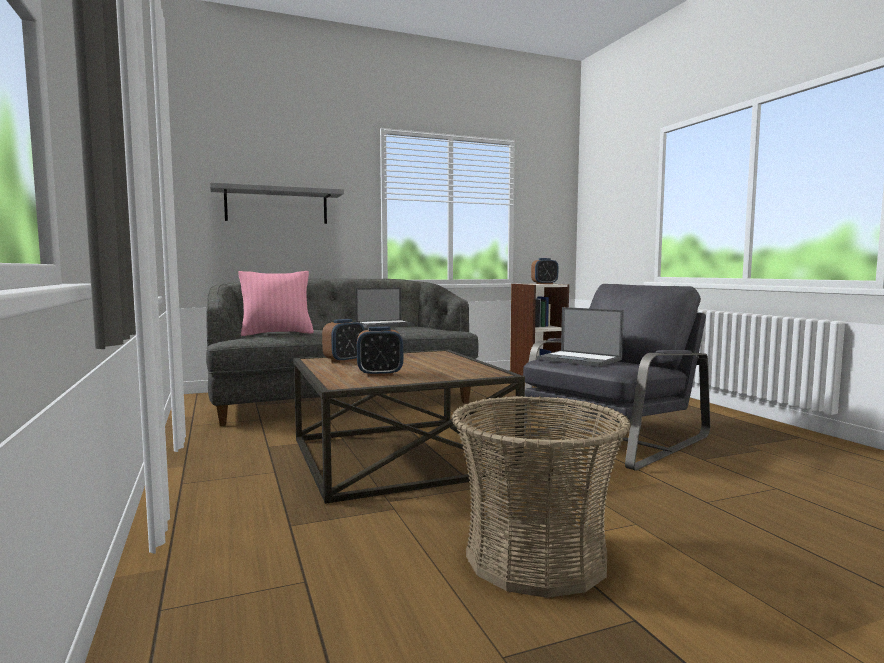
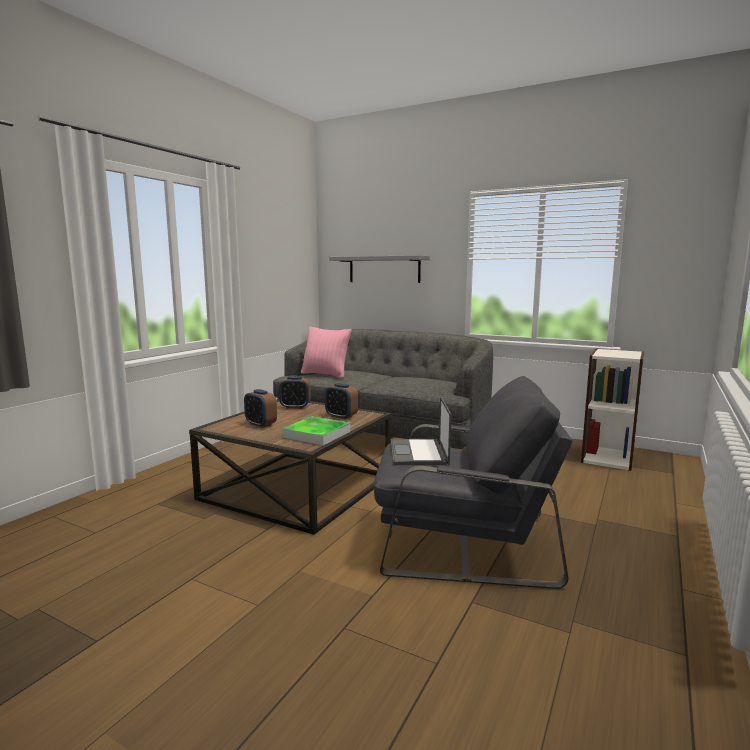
camera: 50 degrees right, 5 degrees up
laptop [355,288,415,328] -> none
basket [451,396,631,598] -> none
alarm clock [531,258,558,284] -> alarm clock moved to [325,383,358,420]
none -> tray [282,416,350,446]

